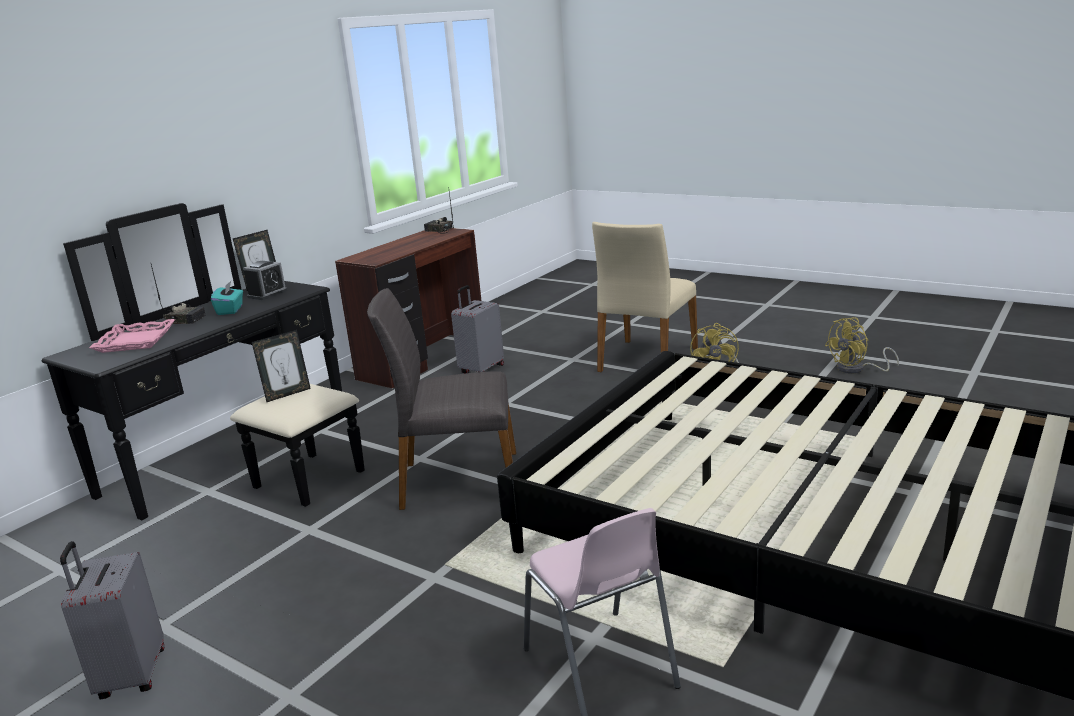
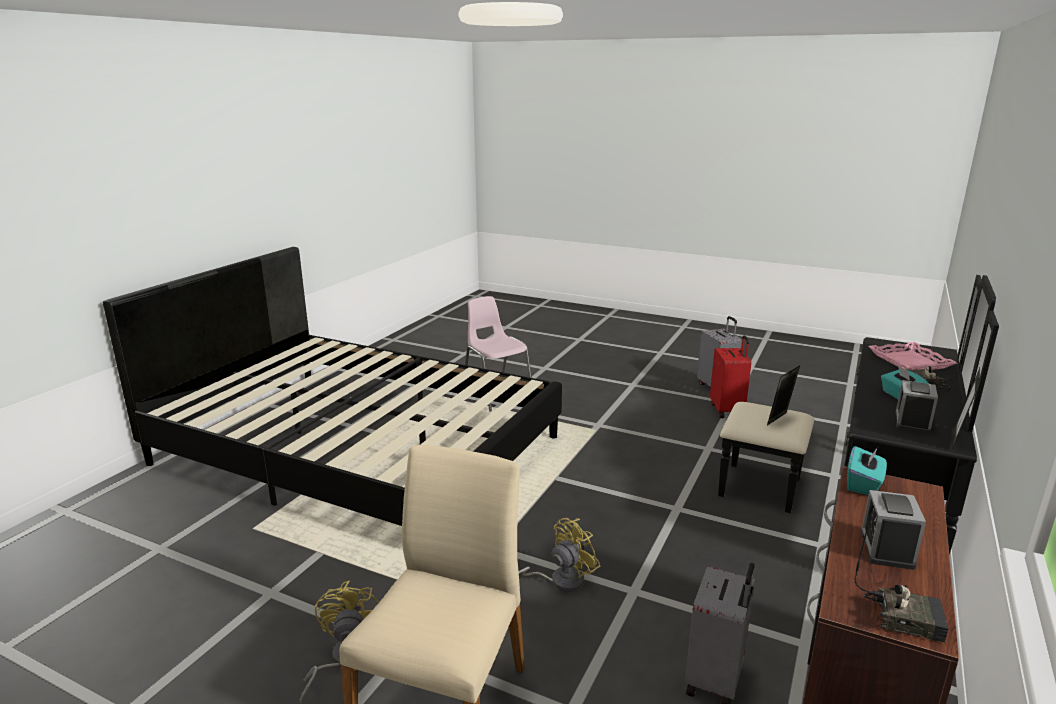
camera: 170 degrees right, 0 degrees up
grey chair [367,288,516,510] -> none
yellow fan [825,317,899,374] -> yellow fan moved to [519,518,600,592]
none -> red suitcase [710,335,751,418]
none -> turquoise tissue box [847,446,887,495]
none -> alarm clock [861,490,926,570]

